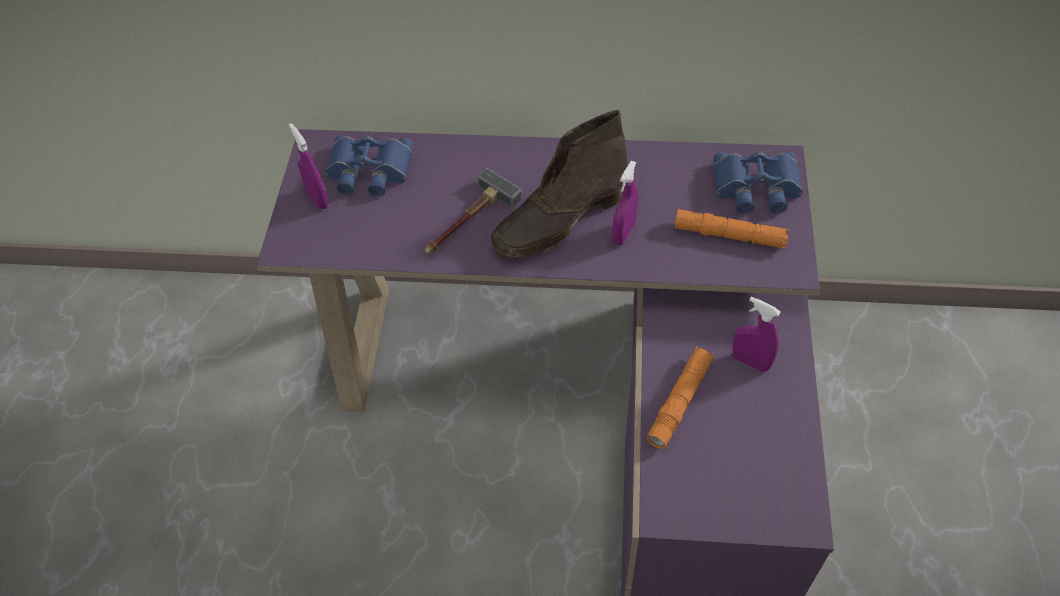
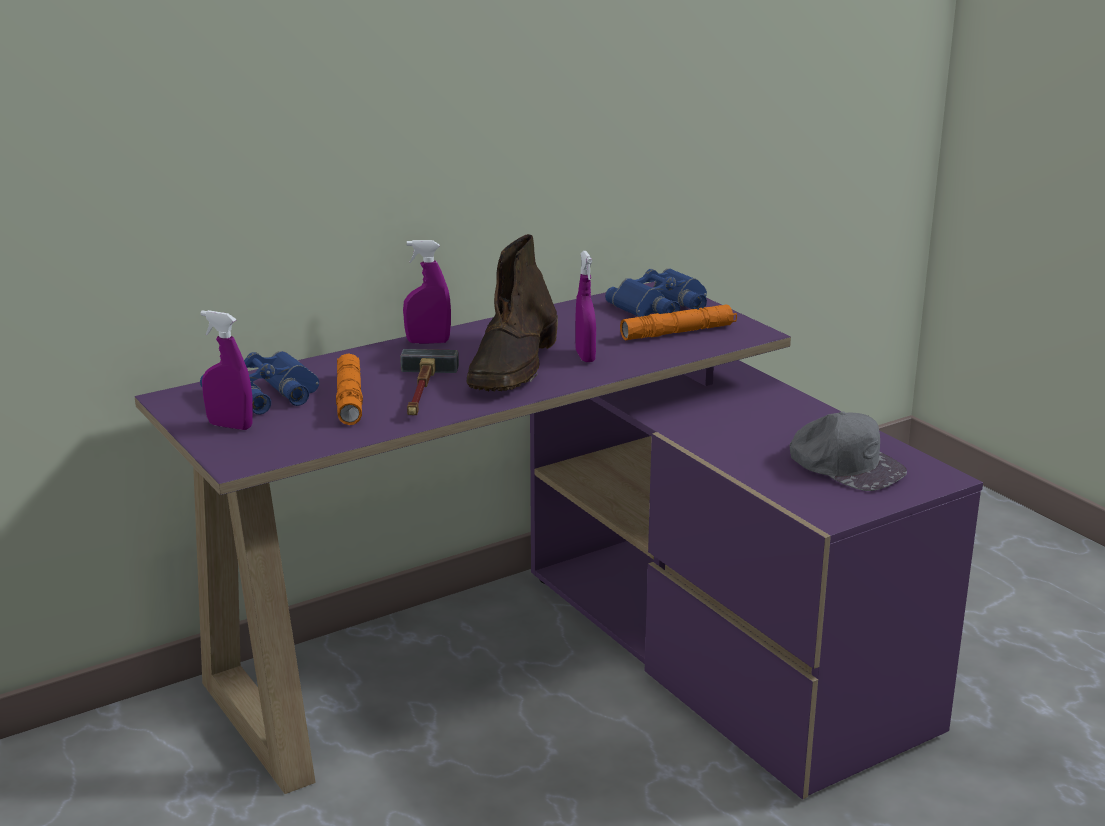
camera: 40 degrees left, 30 degrees down
orange flashlight [646,346,715,449] -> orange flashlight moved to [336,353,363,425]
purple spray bottle [732,297,781,372] -> purple spray bottle moved to [403,240,451,344]
none -> grey cap [790,412,907,491]

